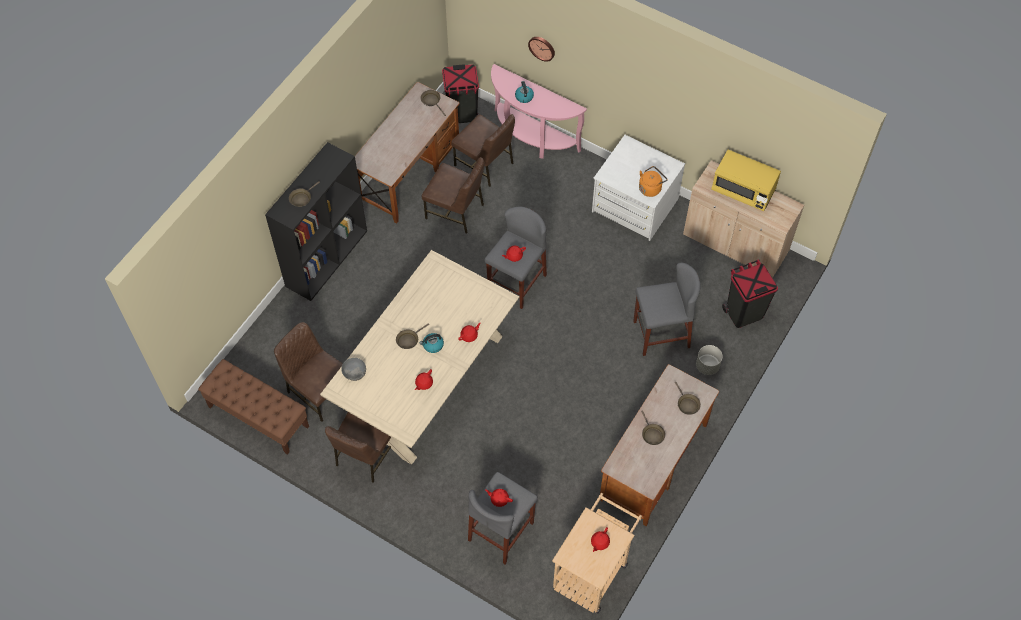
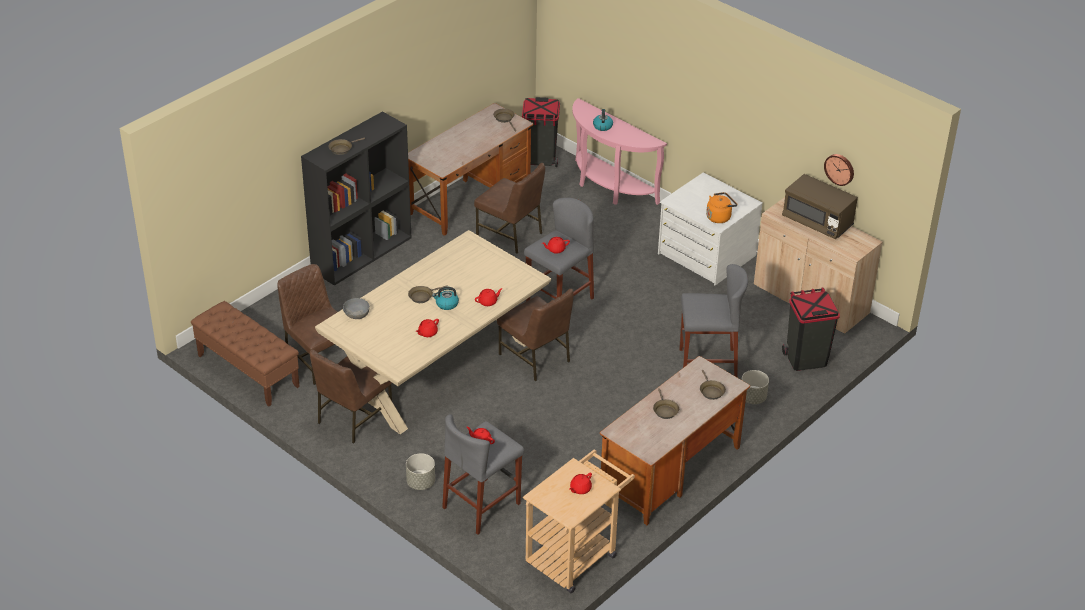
camera: 10 degrees right, 20 degrees down
brown chair [451,114,515,187] -> brown chair moved to [497,289,574,381]
wall clock [528,37,555,62] -> wall clock moved to [824,154,854,186]
yellow microwave [711,150,781,211] -> brown microwave [782,174,858,239]
none -> grey planter [406,453,435,490]

